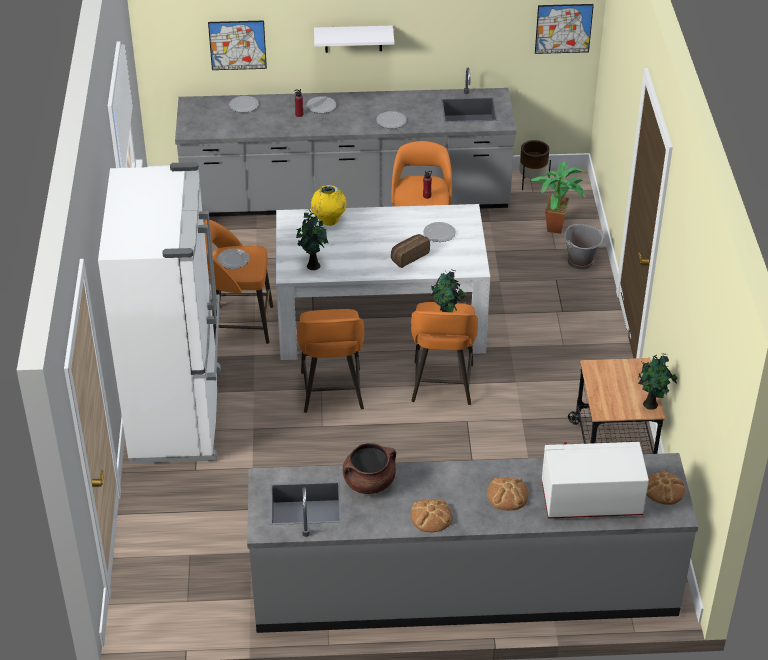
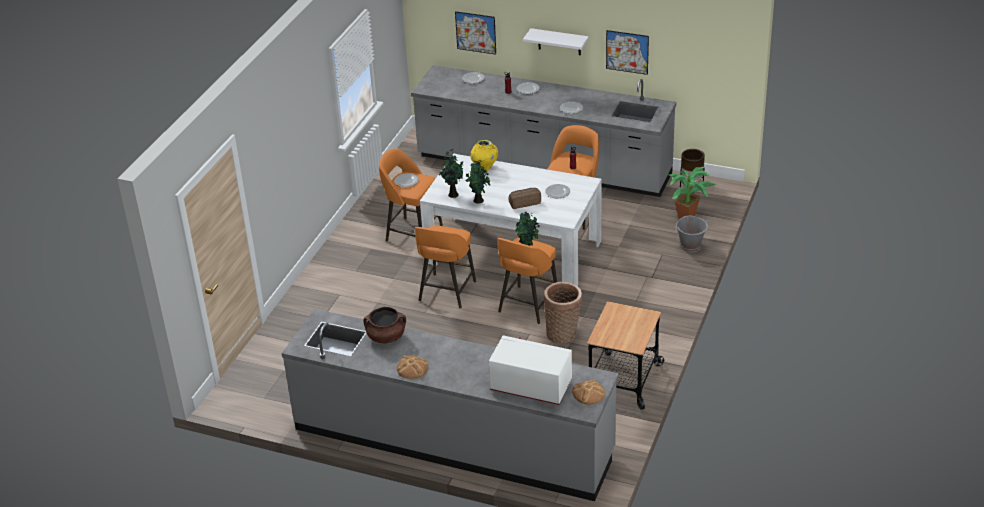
camera: 25 degrees right, 5 degrees down
white fridge [98,162,221,464] -> none
bread [487,477,529,511] -> none
picture [535,4,594,54] -> picture moved to [606,30,649,75]
potted plant [638,354,678,410] -> potted plant moved to [466,160,491,204]
none -> basket [544,282,582,344]

